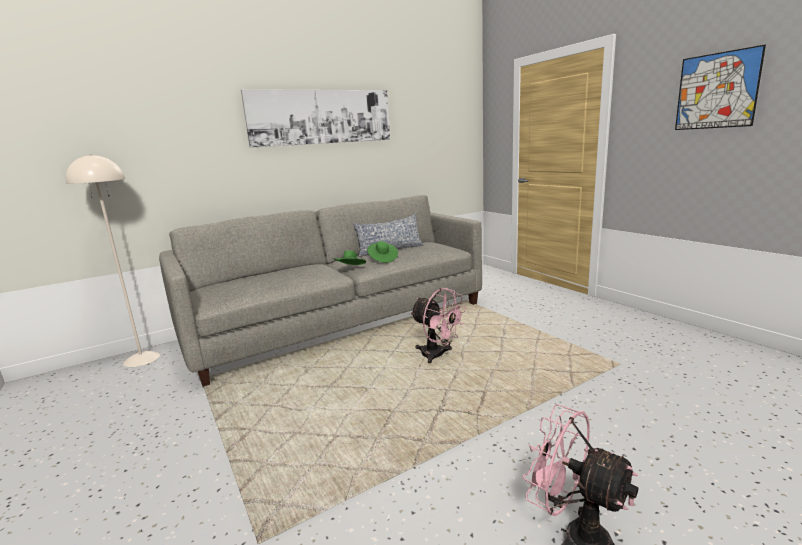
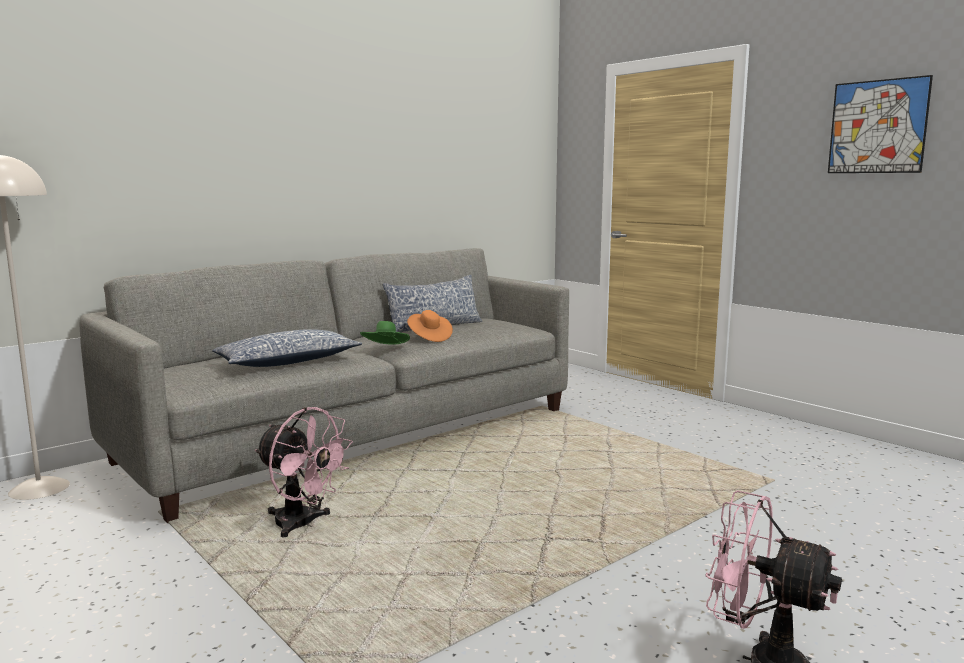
camera: 10 degrees left, 5 degrees down
picture [241,89,390,148] -> none
green hat [367,241,398,263] -> orange hat [407,310,453,342]
pink fan [410,288,466,363] -> pink fan moved to [255,407,353,537]
none -> pillow [212,329,362,367]

